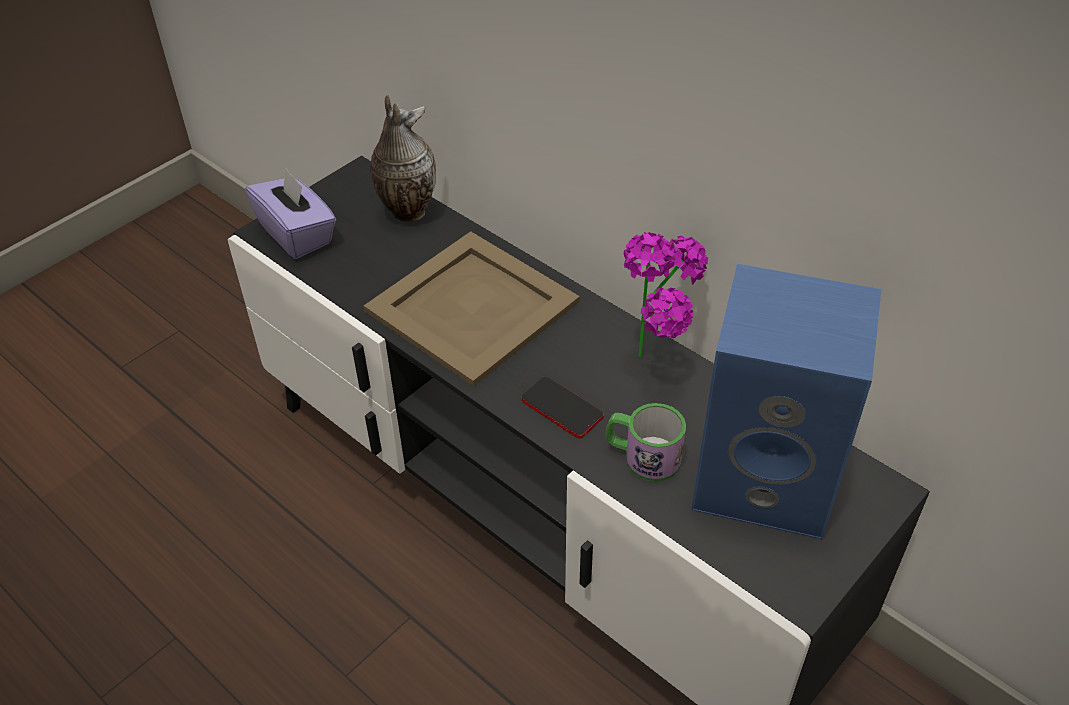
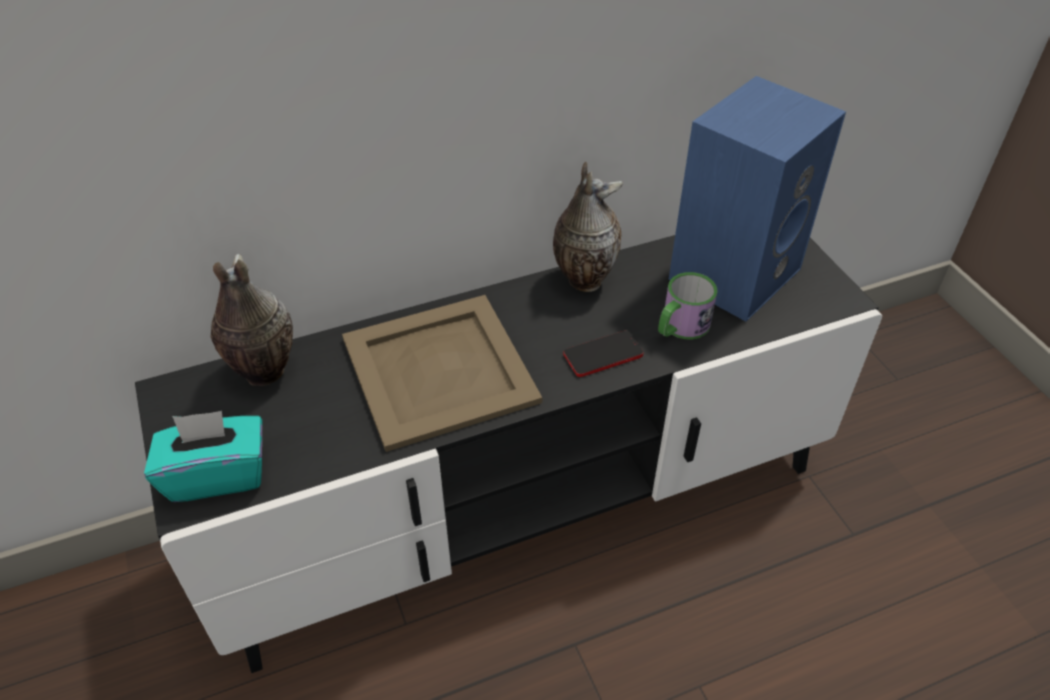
camera: 65 degrees left, 0 degrees up
purple tissue box [245,168,336,259] -> turquoise tissue box [144,411,262,502]
potted plant [624,232,708,357] -> vase [553,162,623,292]

